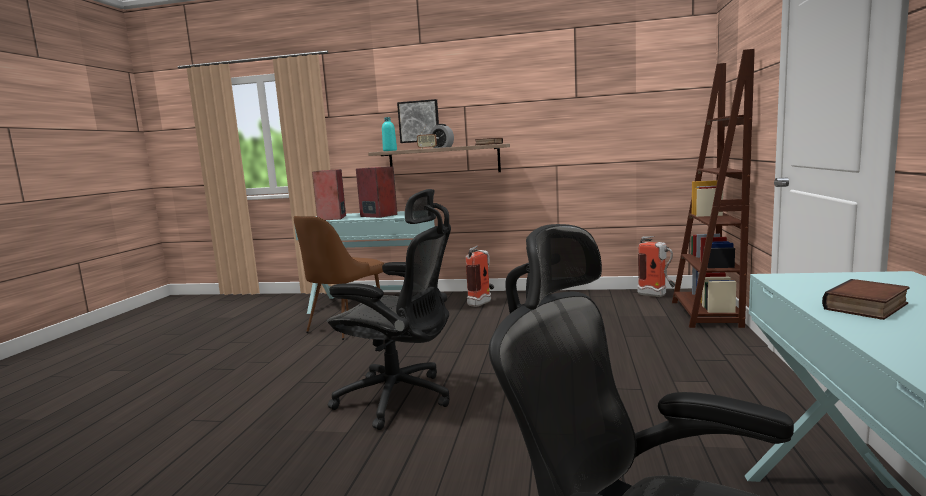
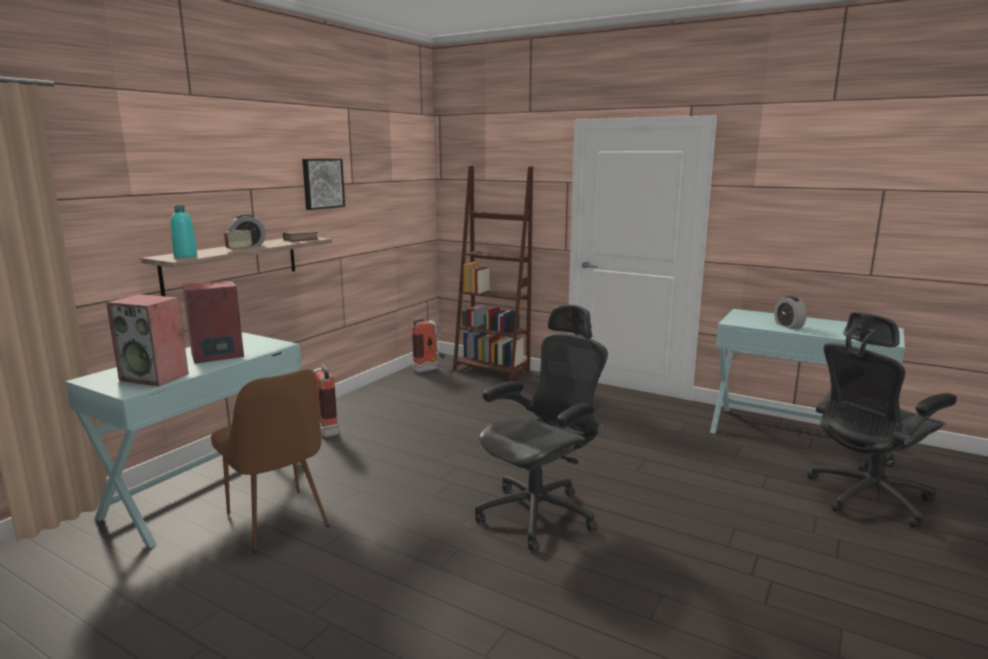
camera: 70 degrees left, 5 degrees up
picture [397,99,439,143] -> picture moved to [302,159,345,210]
book [822,279,910,320] -> alarm clock [774,296,807,329]

